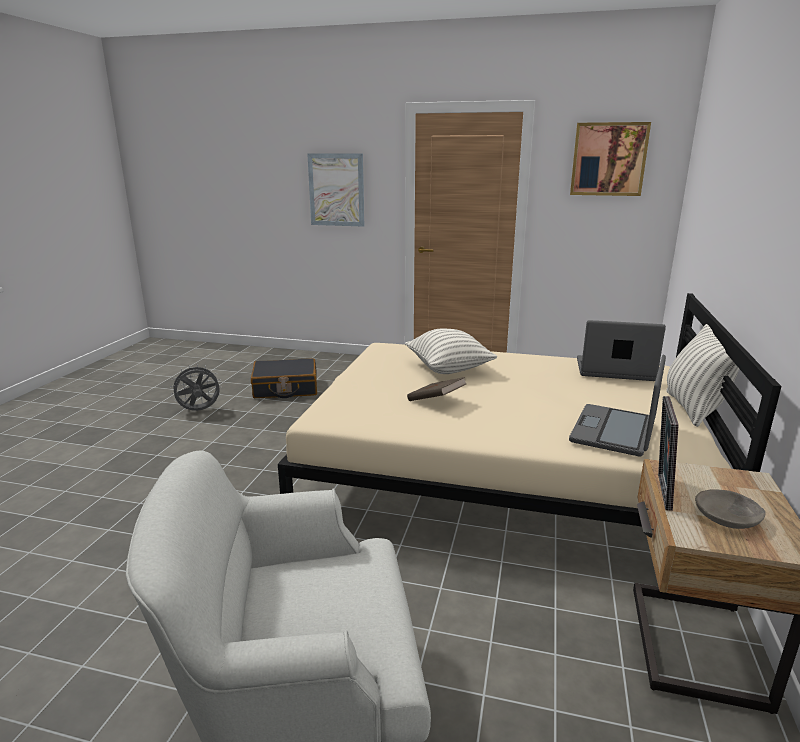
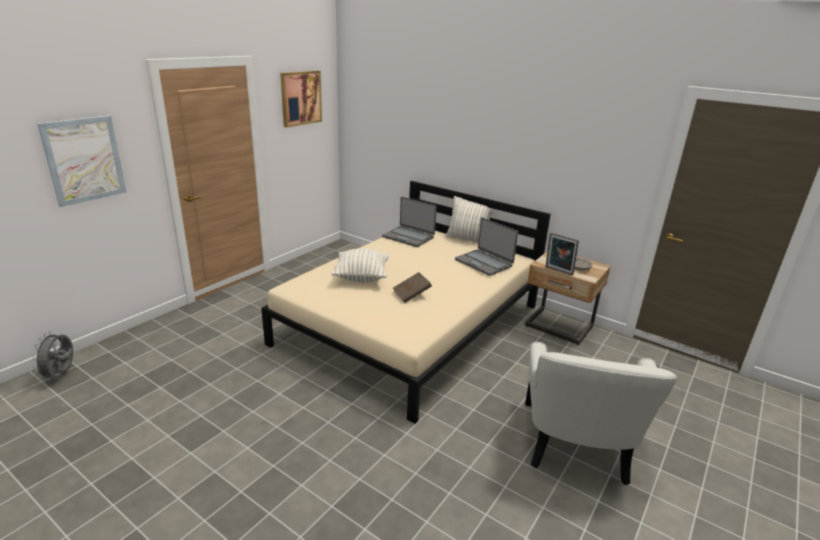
camera: 70 degrees left, 5 degrees up
grey fan [170,364,222,411] -> grey fan moved to [32,331,73,380]
black suitcase [251,358,317,398] -> none
laptop [577,320,666,381] -> laptop turned 90 degrees counterclockwise [382,197,437,247]

